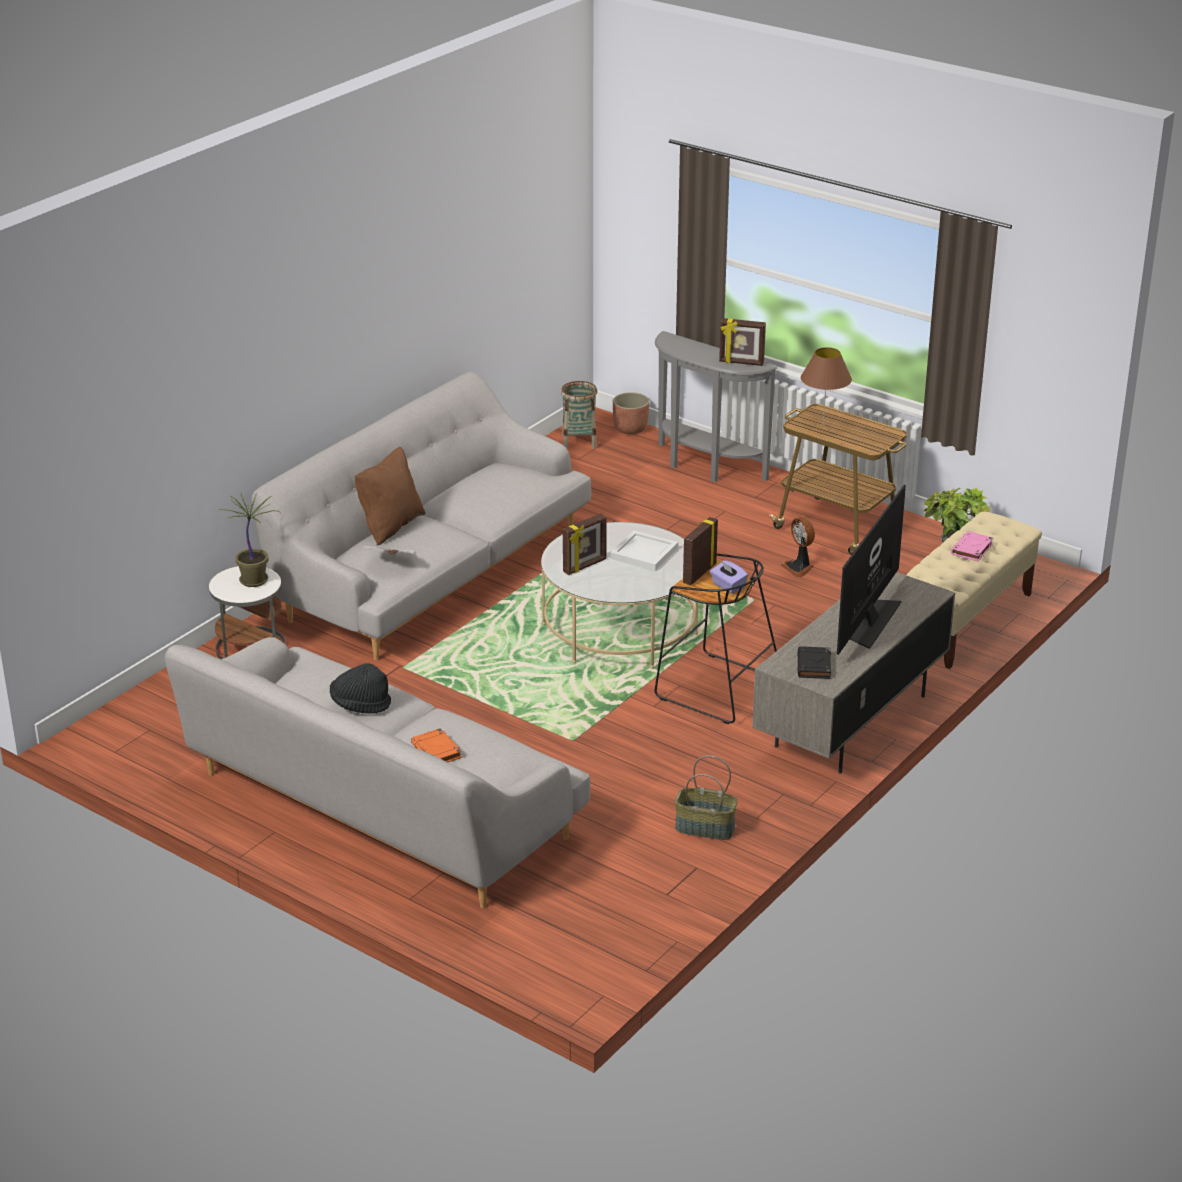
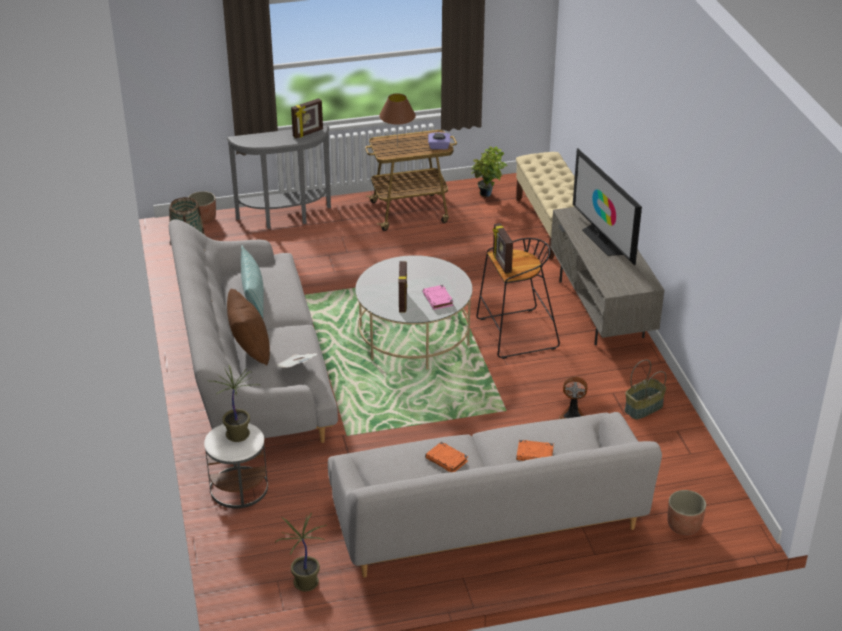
camera: 50 degrees left, 5 degrees up
black hat [330,663,391,714] -> orange book [425,442,468,472]
white tray [611,530,678,571] -> none
purple tissue box [710,560,748,594] -> purple tissue box moved to [428,132,450,149]
fan [781,516,815,577] -> fan moved to [559,377,588,419]
black book [797,646,831,679] -> none
pink book [951,531,994,562] -> pink book moved to [423,285,453,310]
none -> pillow [241,245,264,318]
none -> potted plant [275,512,327,592]
none -> planter [667,490,706,535]

